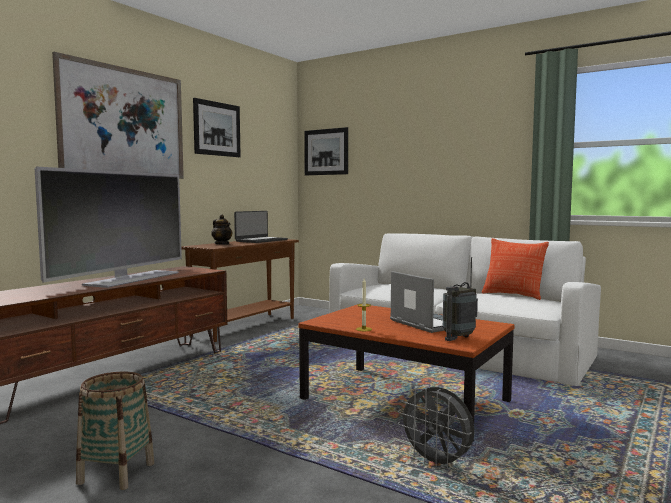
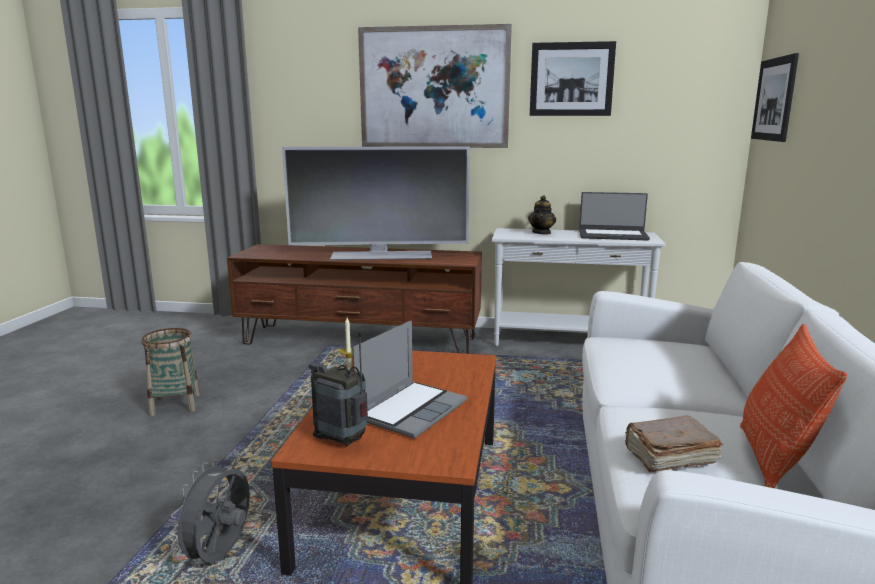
camera: 65 degrees right, 10 degrees up
brown console table [181,239,299,343] -> white console table [492,228,666,346]
none -> brown book [625,415,723,472]

